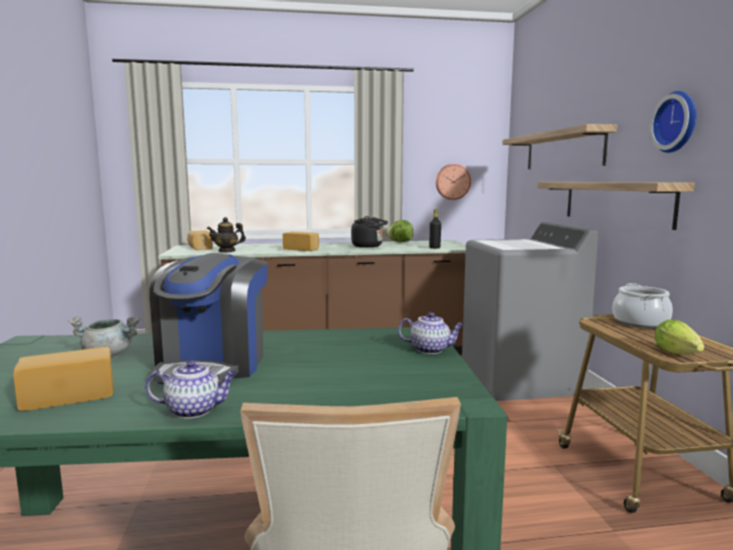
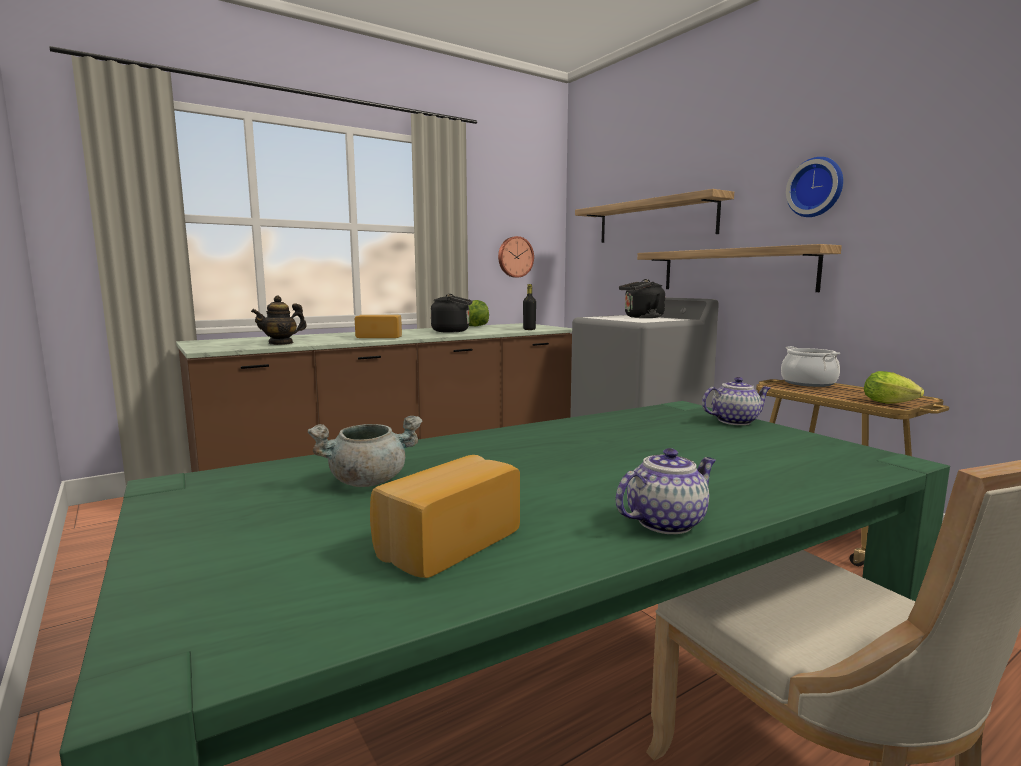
camera: 25 degrees left, 0 degrees up
coffee machine [149,253,268,384] -> none
bread [187,230,213,250] -> none
none -> black kettle [619,279,665,318]

